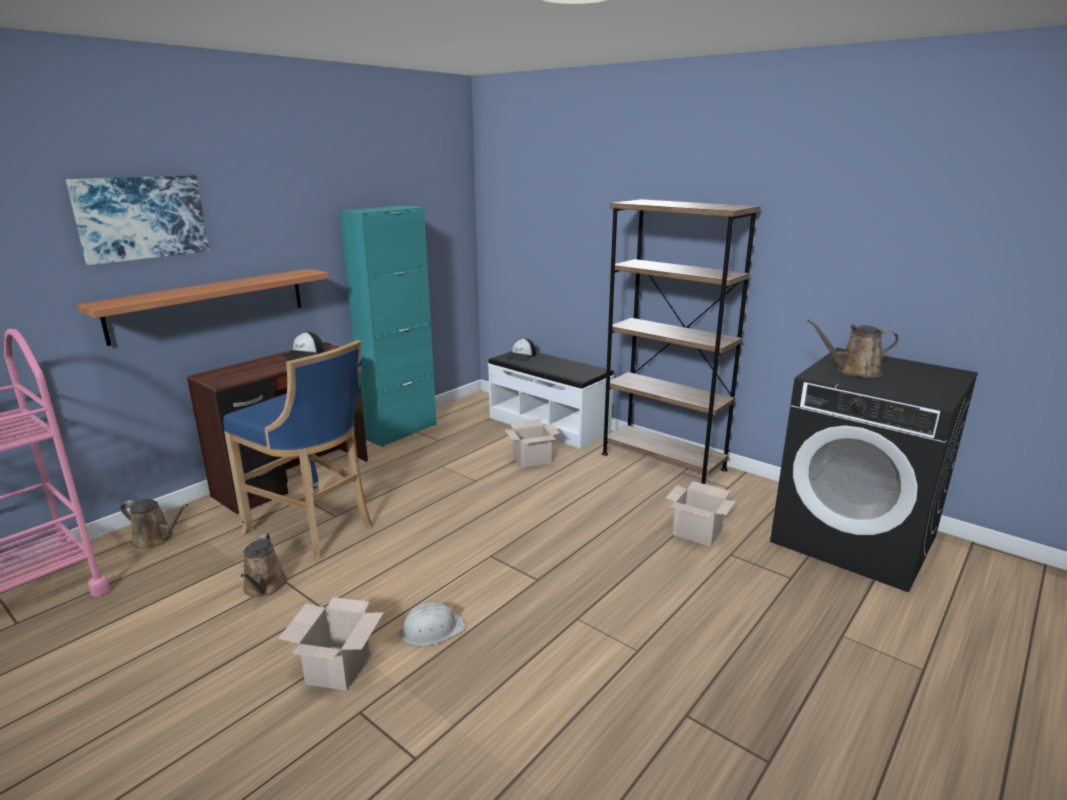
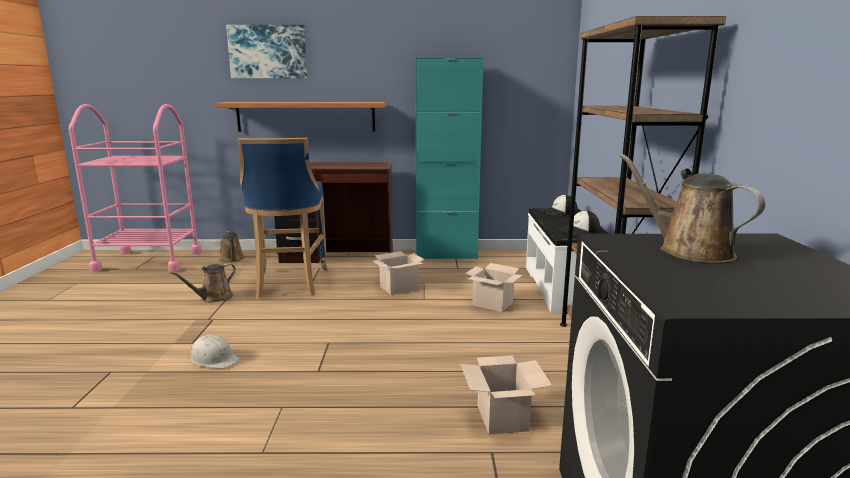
camera: 50 degrees right, 5 degrees down
cardboard box [278,597,384,691] -> cardboard box moved to [372,251,425,295]
cap [283,332,325,359] -> cap moved to [558,210,600,235]

